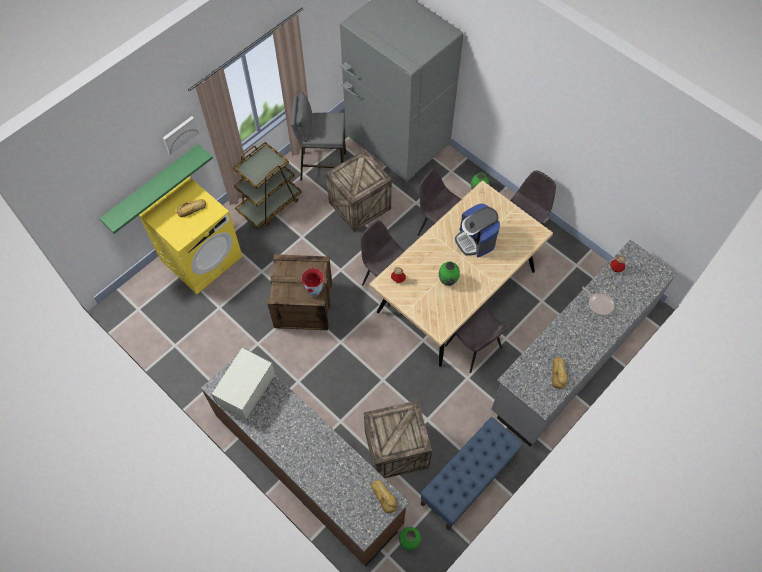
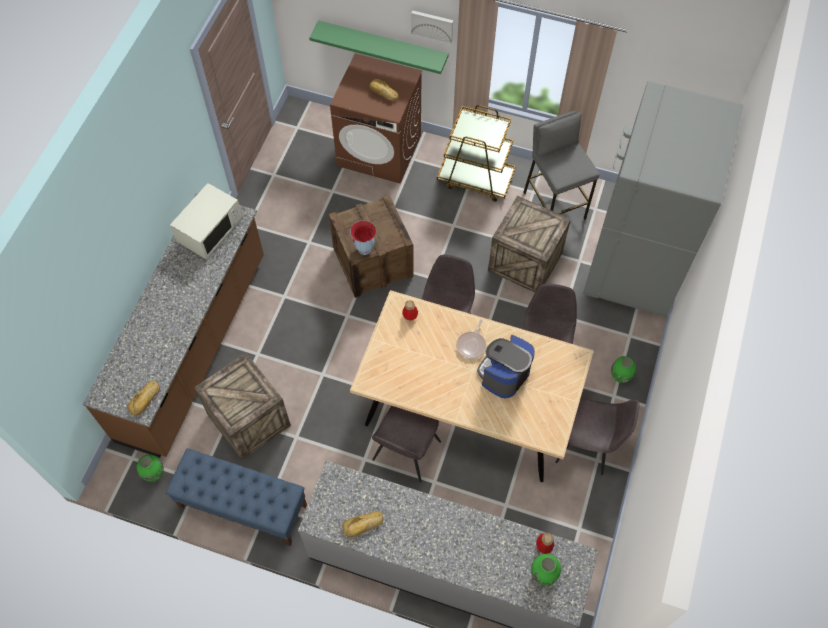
camera: 65 degrees right, 0 degrees up
yellow washing machine [139,177,242,294] -> brown washing machine [330,53,422,184]
white microwave [212,348,275,420] -> white microwave turned 120 degrees clockwise [170,183,243,259]
green vase [439,261,460,286] -> green vase moved to [531,554,561,586]
frying pan [582,287,614,315] -> frying pan moved to [456,319,486,359]

